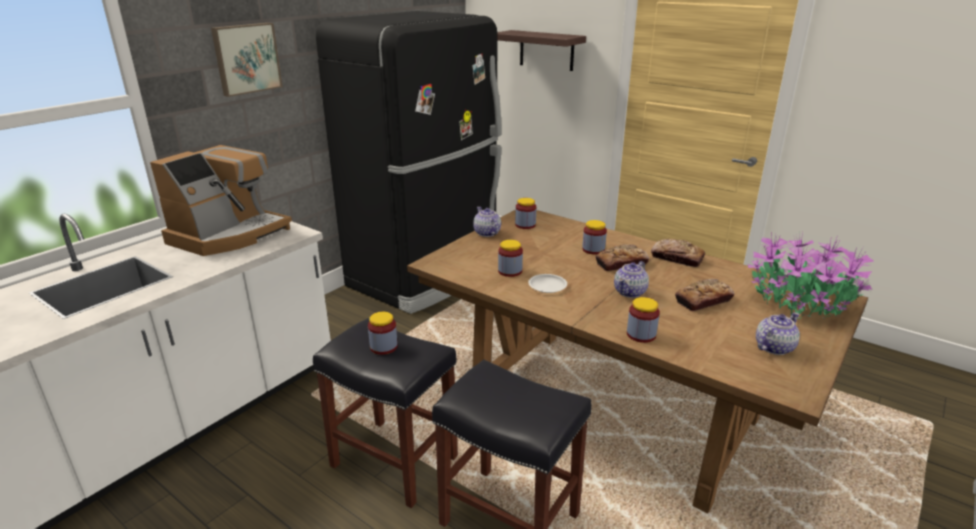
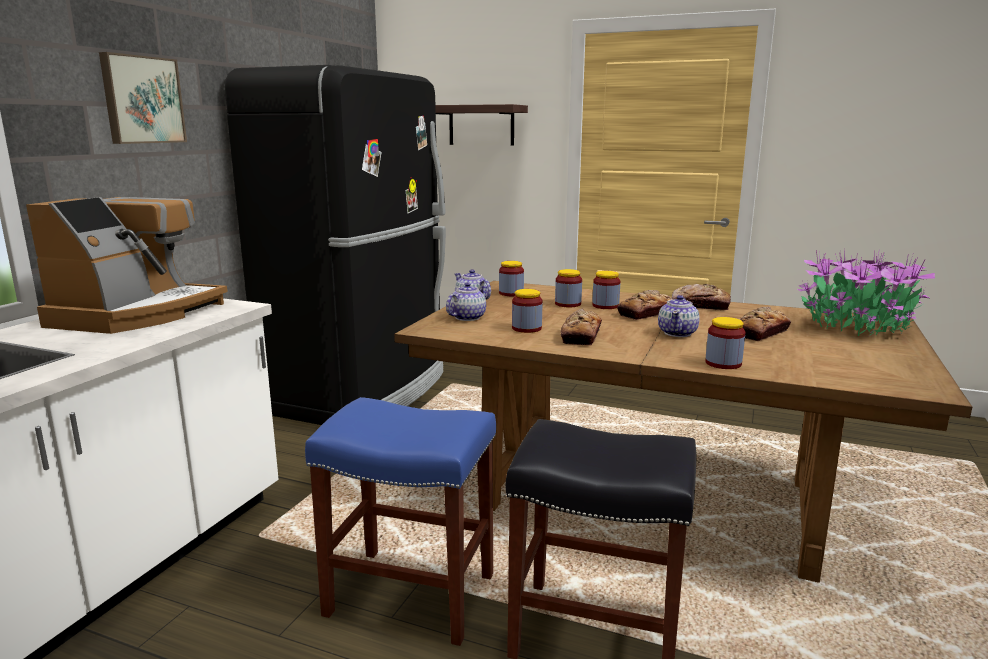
camera: 15 degrees left, 10 degrees down
black stool [313,318,458,508] -> blue stool [305,397,496,646]
jar [368,312,398,355] -> jar moved to [555,269,582,307]
white plate [528,274,567,293] -> bread [560,308,602,346]
teapot [756,312,800,355] -> teapot moved to [446,282,488,321]

